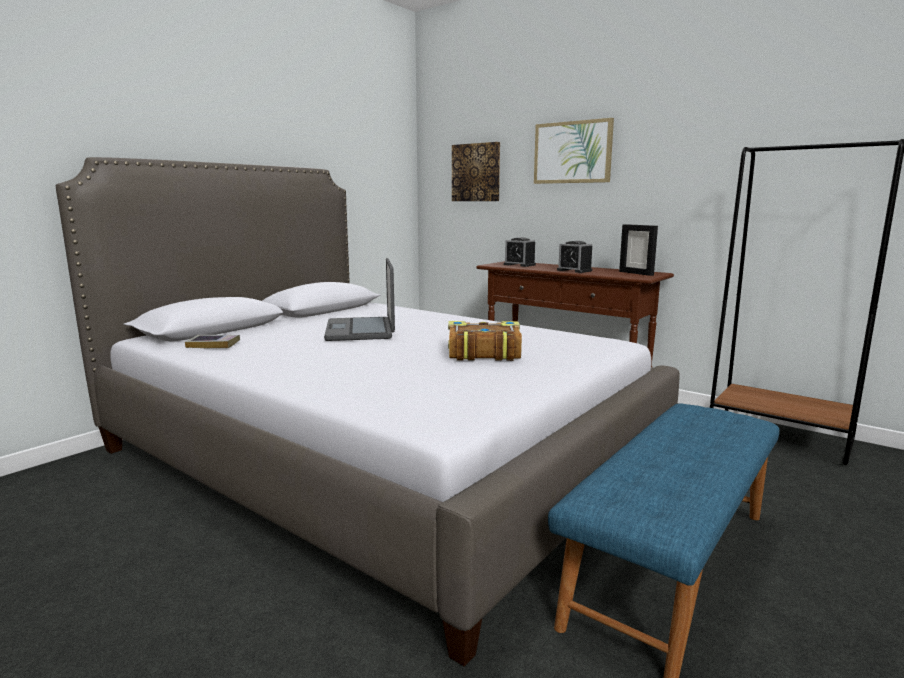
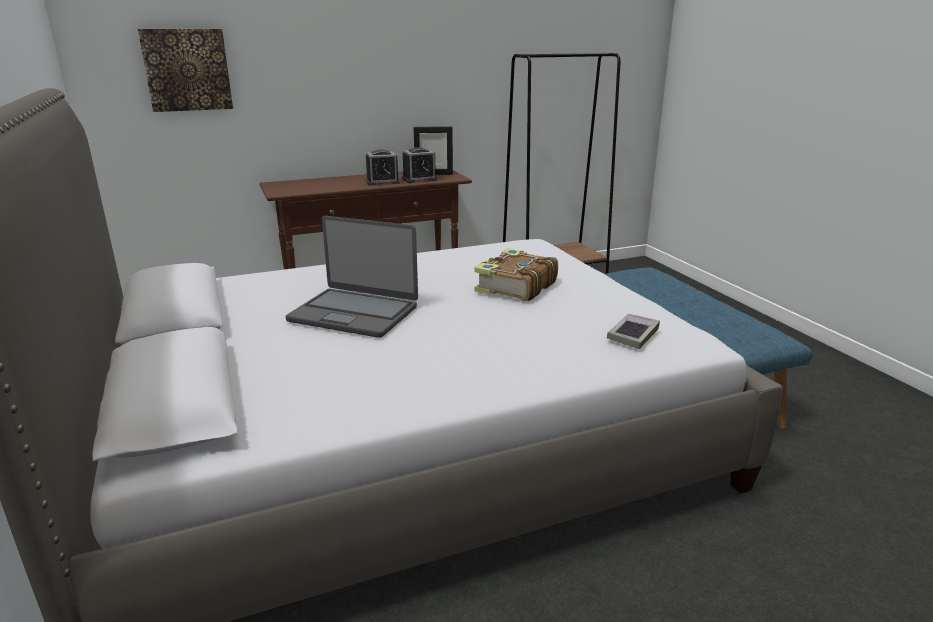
camera: 60 degrees left, 10 degrees up
book [185,335,240,348] -> book moved to [607,314,660,349]
alarm clock [504,237,536,267] -> alarm clock moved to [402,147,437,183]
picture [534,118,614,184] -> none

